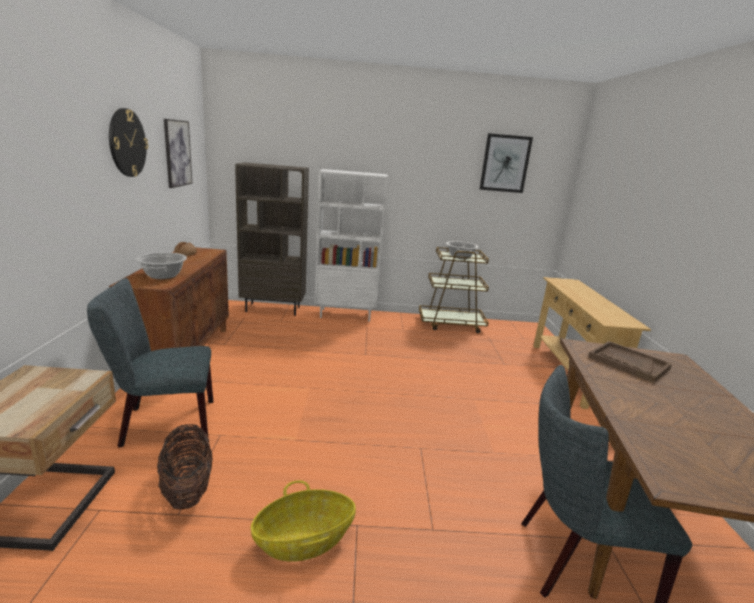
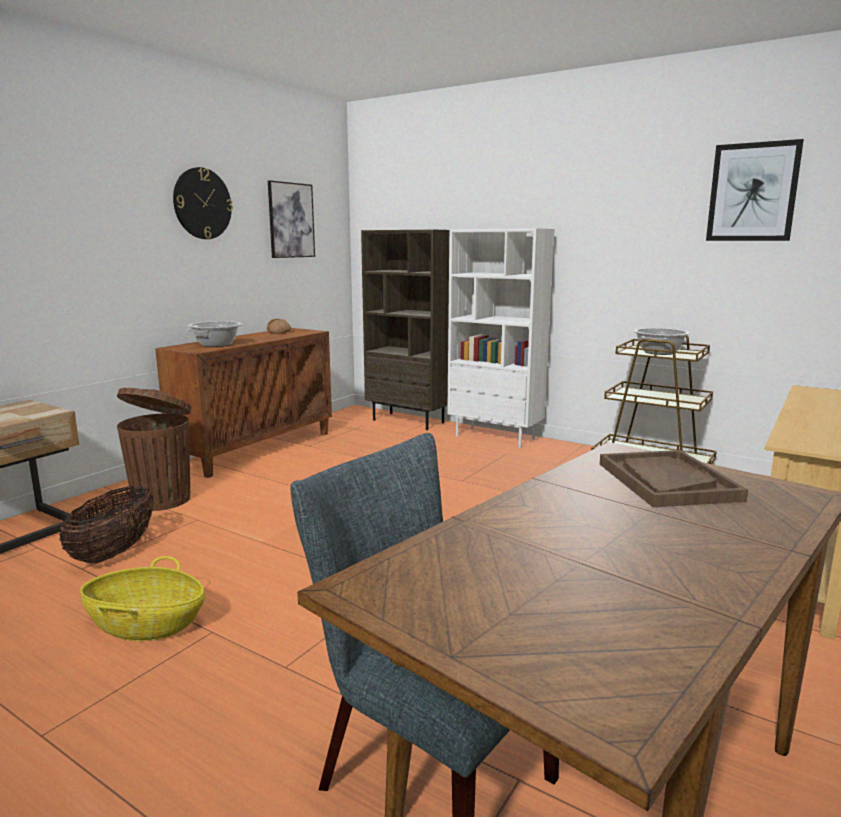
camera: 35 degrees right, 5 degrees down
grey chair [87,278,213,448] -> brown trash can [117,388,191,511]

